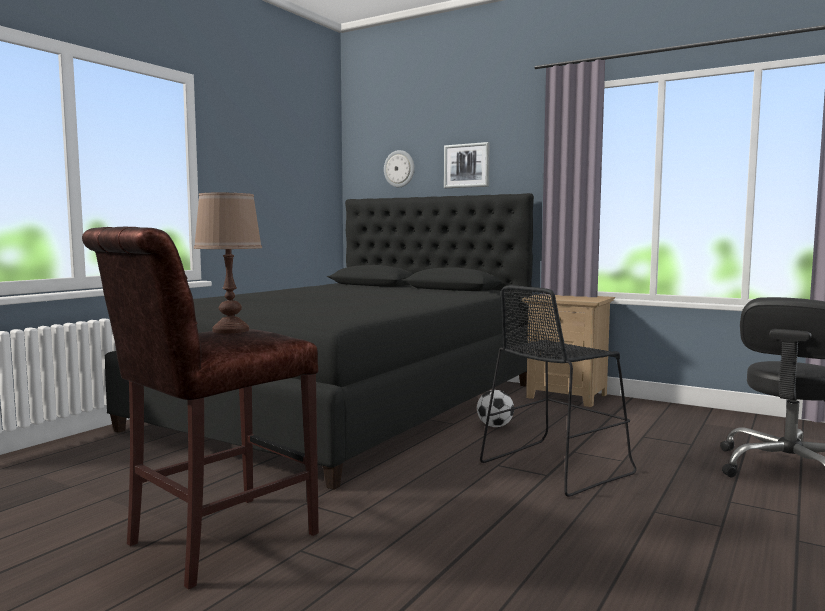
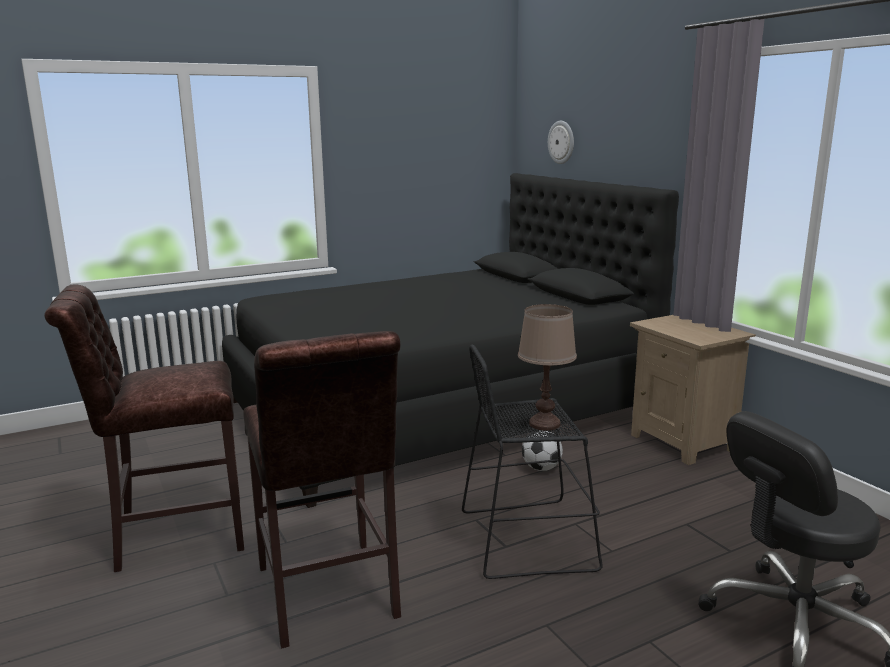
camera: 30 degrees right, 10 degrees up
brown table lamp [194,193,262,334] -> brown table lamp moved to [518,304,577,431]
picture [444,142,490,188] -> none
none -> brown stool [243,331,401,648]

